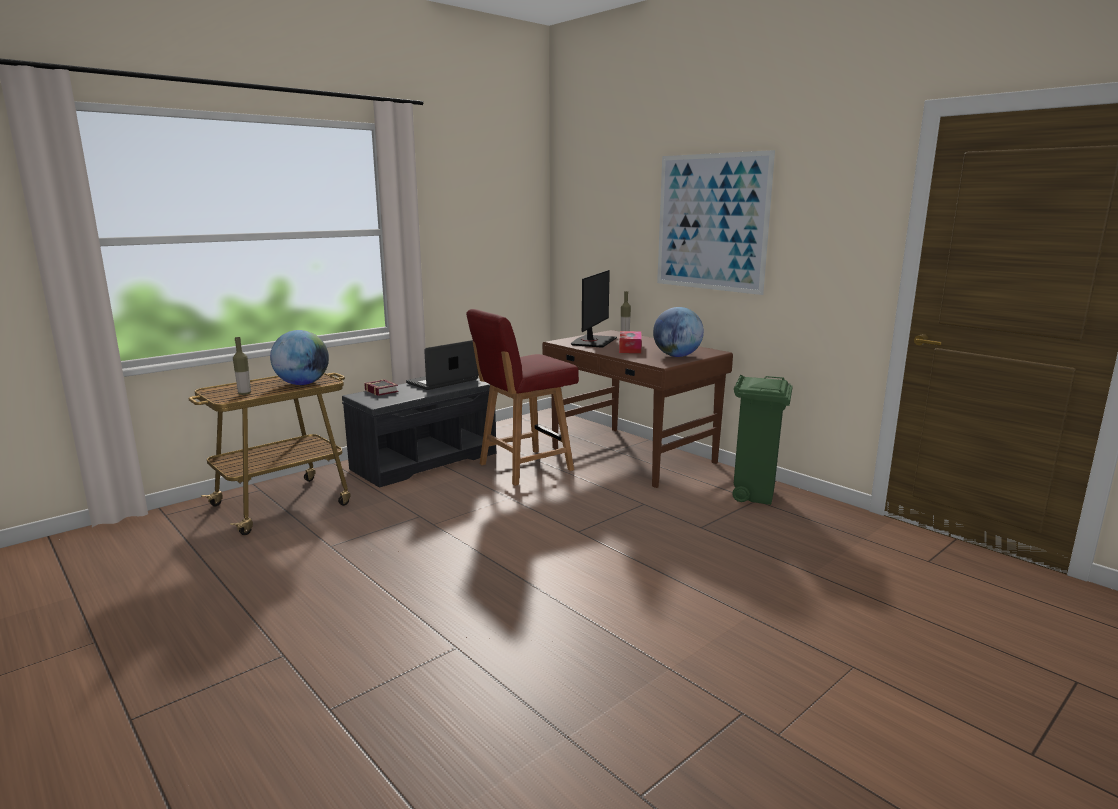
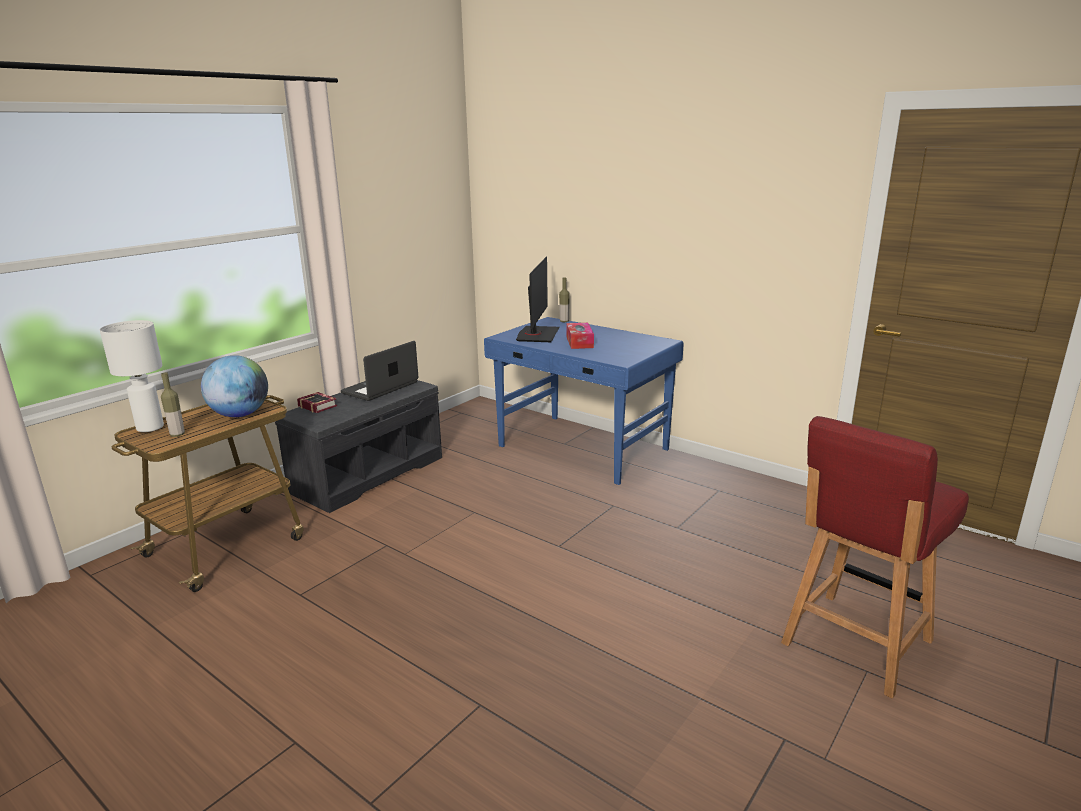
camera: 10 degrees left, 5 degrees up
red chair [466,309,579,486] -> red chair moved to [781,416,969,698]
brown desk [542,330,733,488] -> blue desk [484,317,684,485]
globe [653,307,704,357] -> none
picture [657,150,775,295] -> none
green trash can [732,375,793,505] -> none
none -> white table lamp [100,320,164,432]

